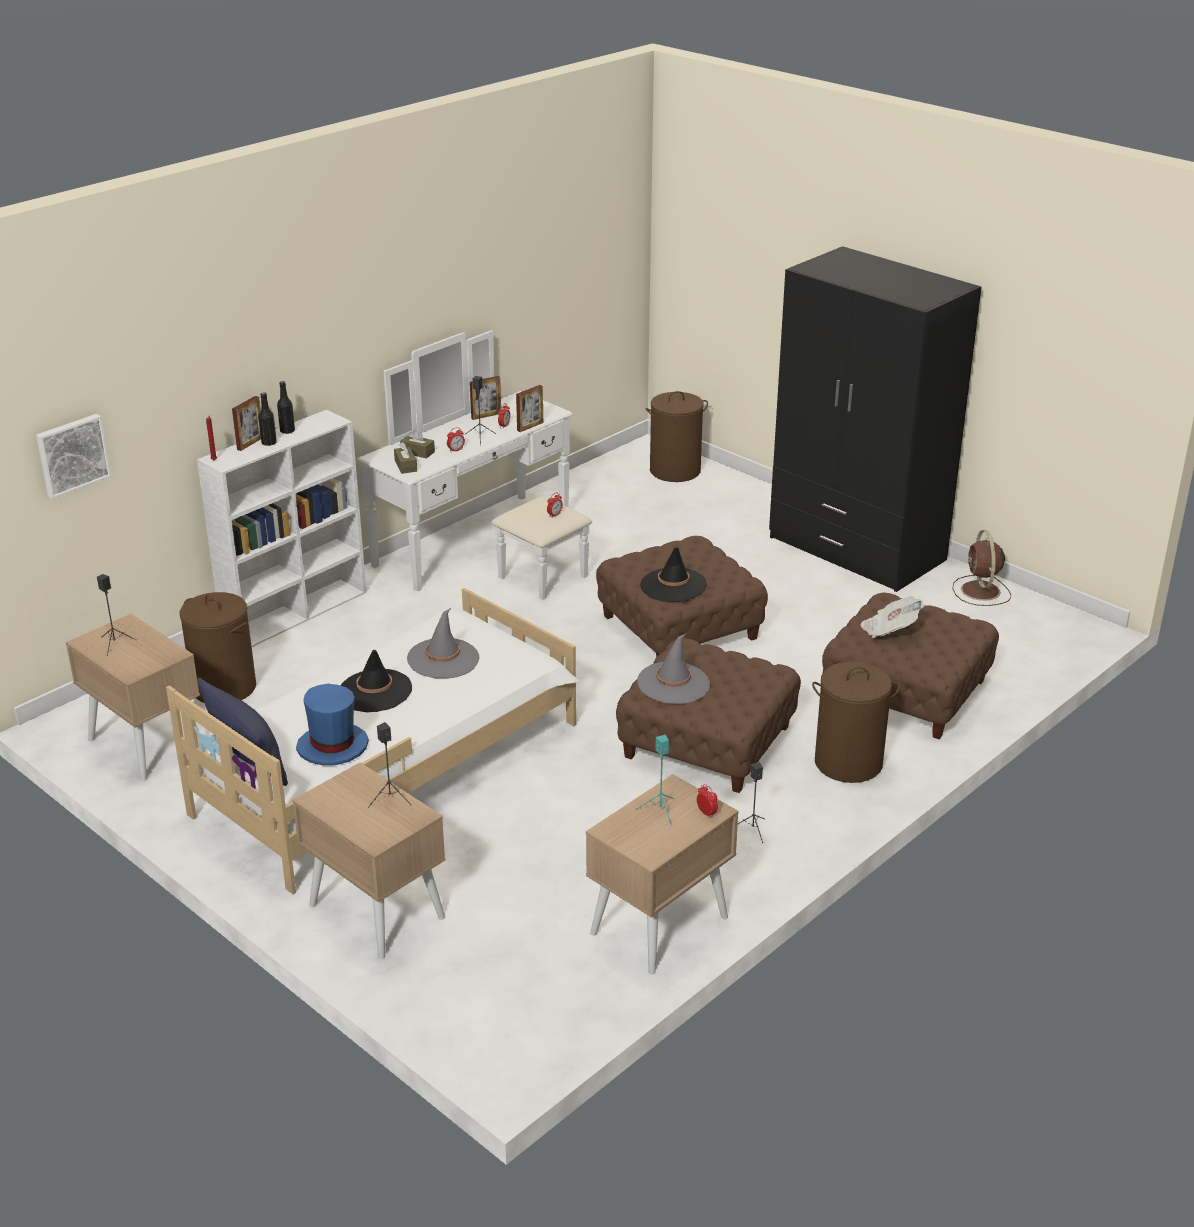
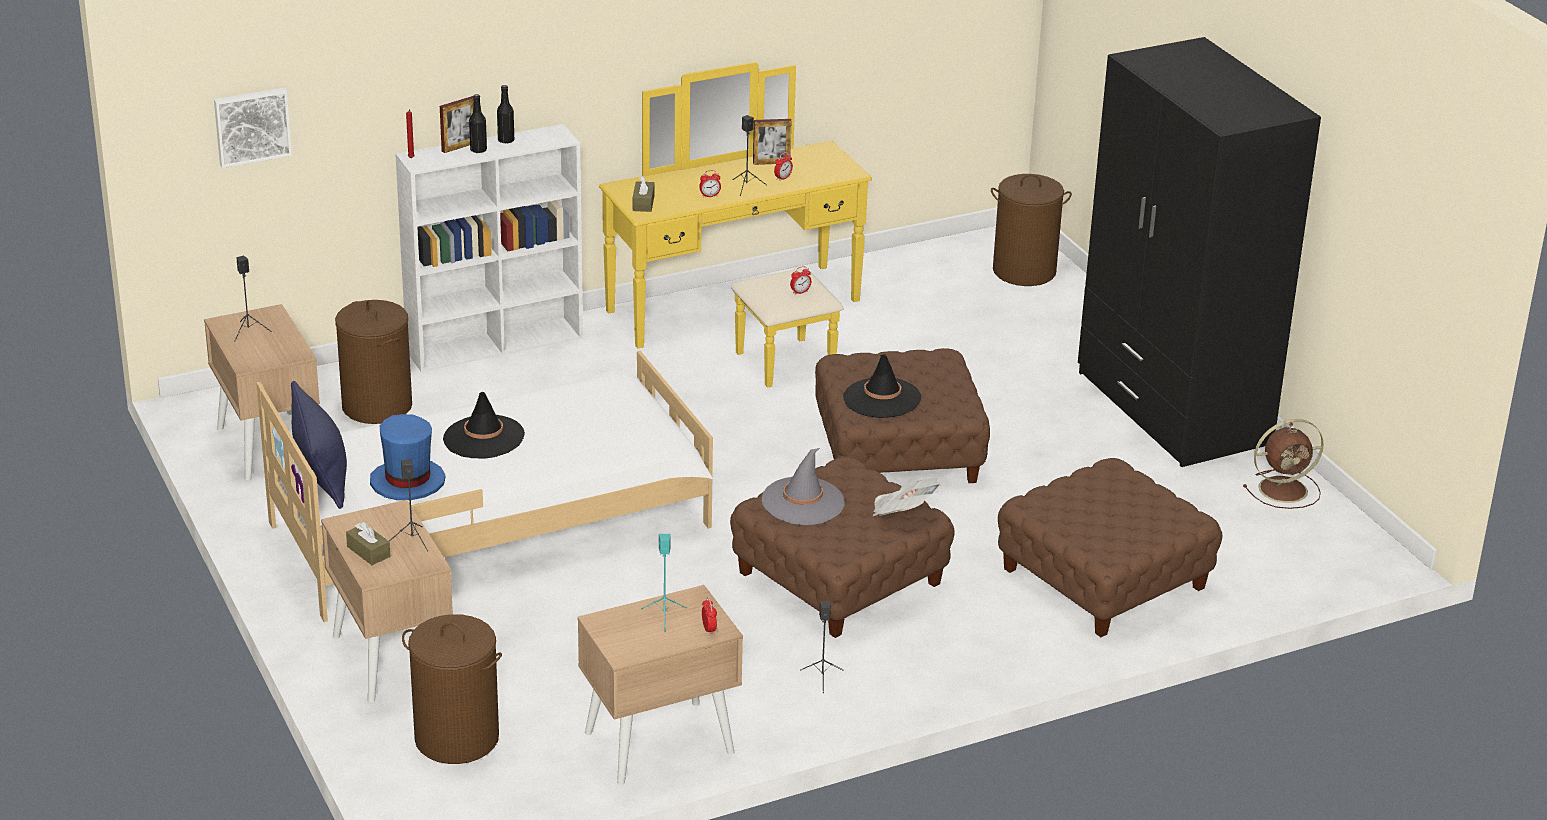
camera: 20 degrees right, 0 degrees up
white dresser [358,330,592,600] -> yellow dresser [599,62,872,388]
brown tissue box [400,429,435,458] -> brown tissue box moved to [346,522,390,565]
grey hat [407,608,480,678] -> none
picture frame [516,385,543,432] -> none
brown laundry basket [812,662,900,783] -> brown laundry basket moved to [402,614,502,764]
newspaper [860,596,924,638] -> newspaper moved to [873,478,941,516]
brown fan [953,530,1011,606] -> brown fan turned 120 degrees counterclockwise [1243,419,1324,509]

